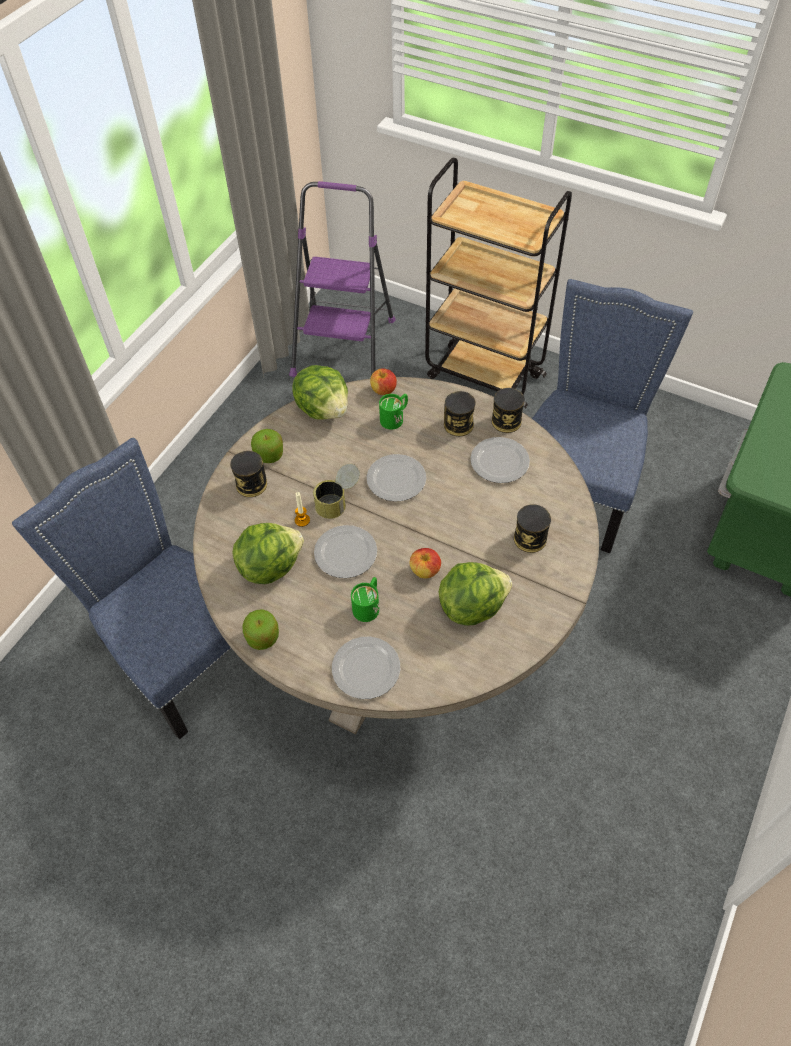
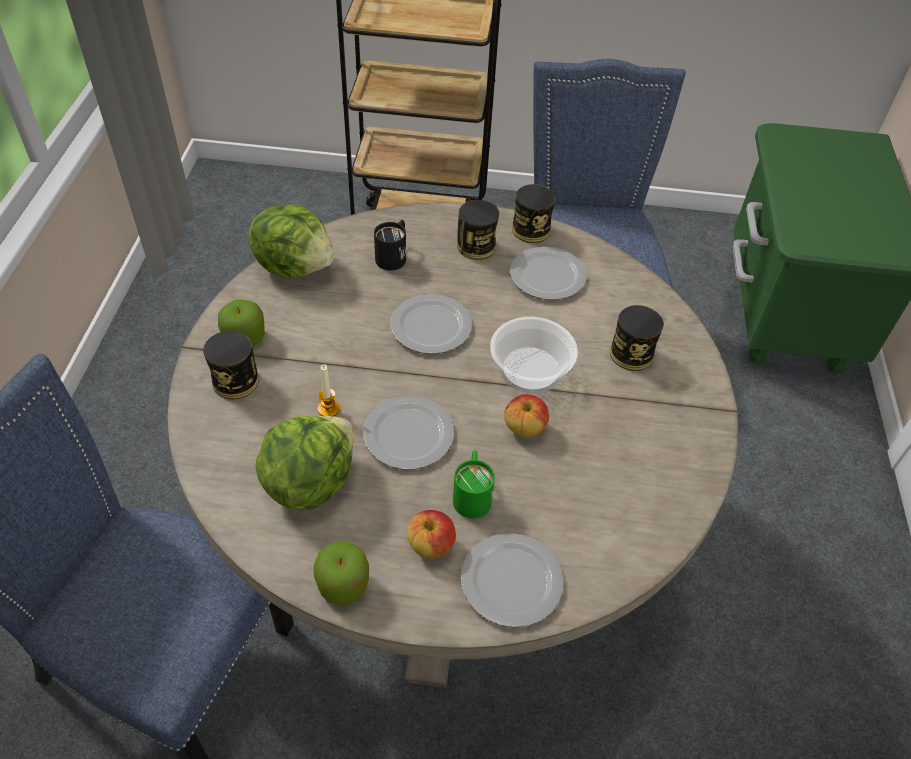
camera: 25 degrees left, 5 degrees down
purple step ladder [289,181,396,377] -> none
can [313,464,360,519] -> none
apple [370,368,397,395] -> apple moved to [407,510,456,559]
green mug [379,394,408,430] -> black mug [374,220,406,271]
lettuce [439,562,512,626] -> none
none -> bowl [490,317,578,394]

